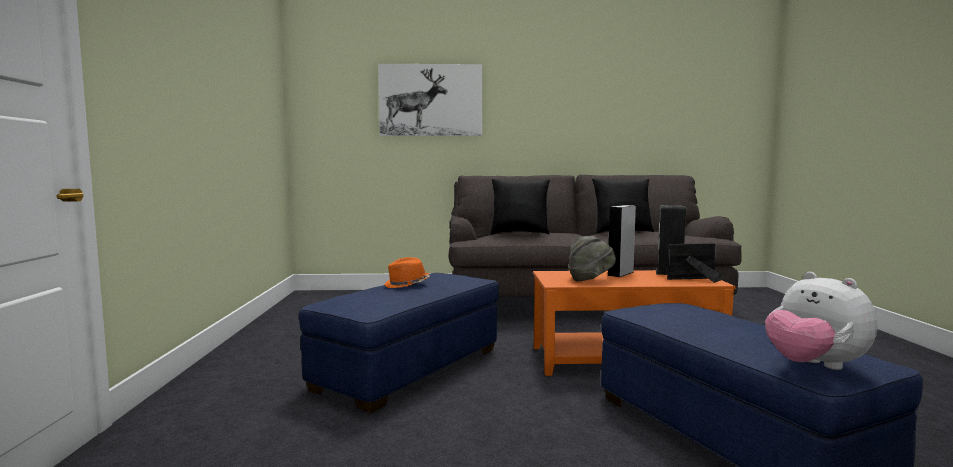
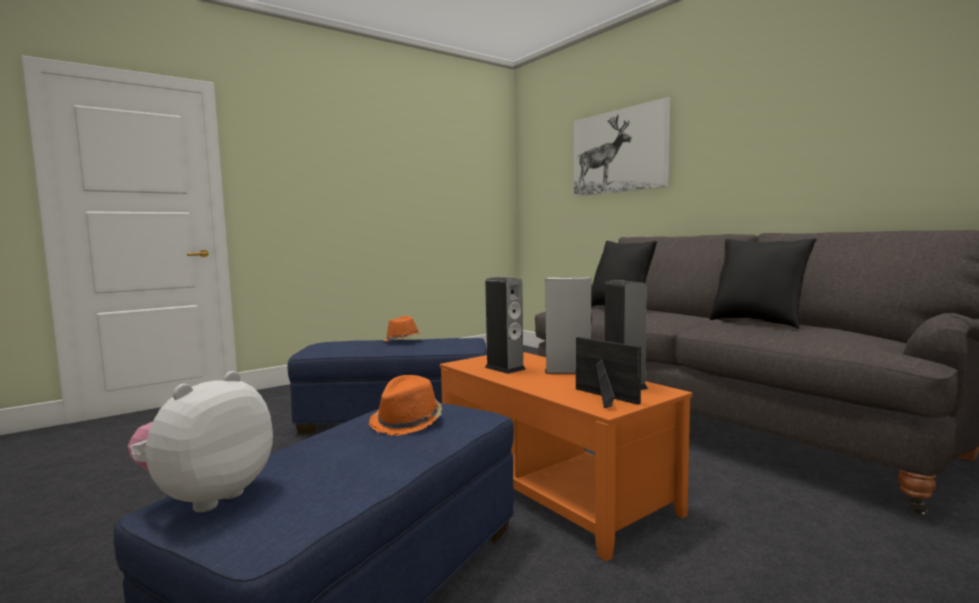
camera: 55 degrees right, 0 degrees up
grey hat [568,236,616,282] -> speaker [485,277,526,374]
none -> orange hat [369,375,442,436]

